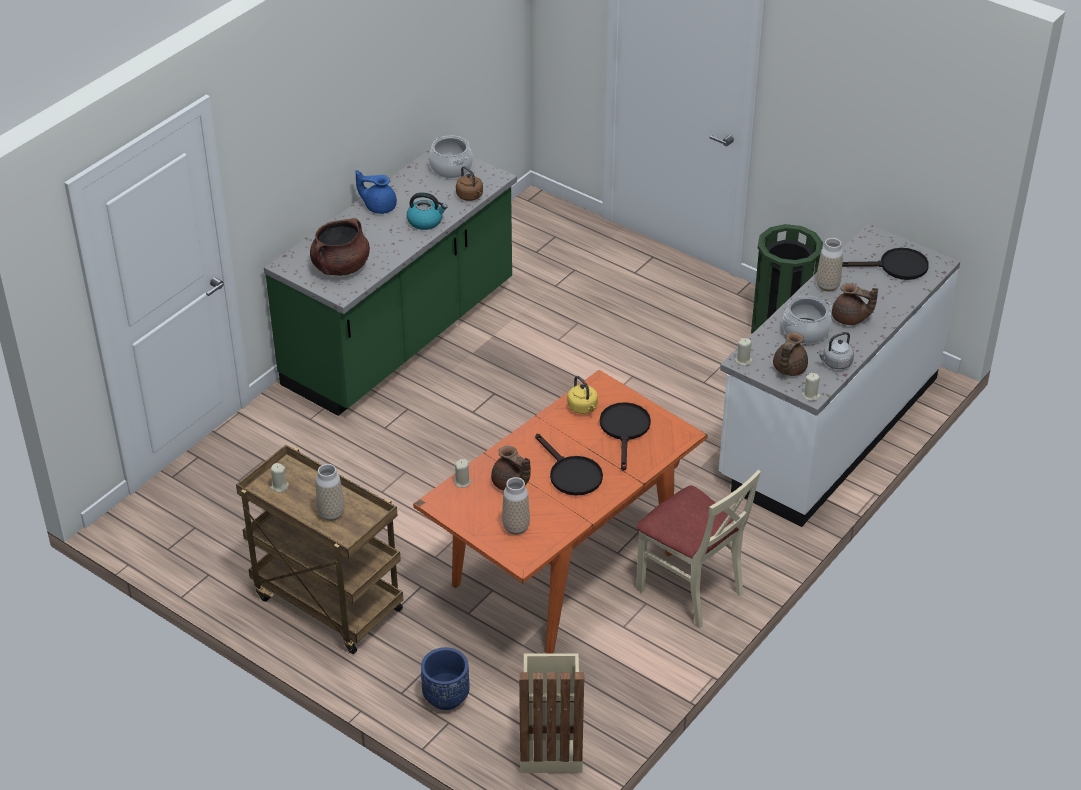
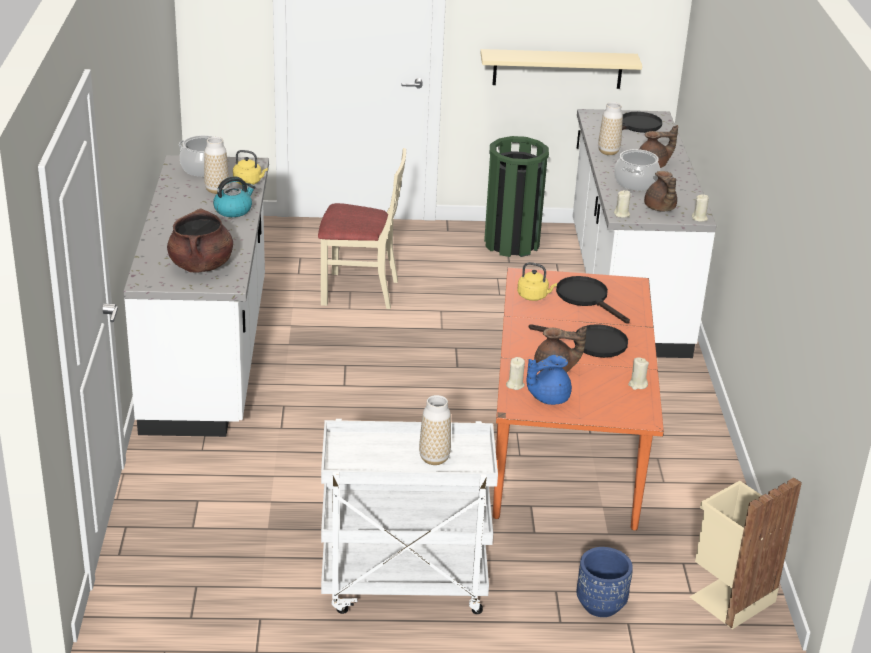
camera: 40 degrees left, 10 degrees down
brown cart [236,445,403,654] -> white cart [321,419,498,614]
green counter [264,148,517,416] -> white counter [124,155,269,437]
beige candle [270,463,289,492] -> beige candle moved to [628,357,649,390]
blue teapot [355,170,397,214] -> blue teapot moved to [526,355,572,405]
brown kettle [456,166,483,201] -> yellow kettle [233,150,268,185]
vase [502,477,530,535] -> vase moved to [204,137,229,194]
beige chair [636,470,761,629] -> beige chair moved to [318,148,406,309]
grey kettle [817,332,854,369] -> none
none -> beige shelf [481,49,642,89]

